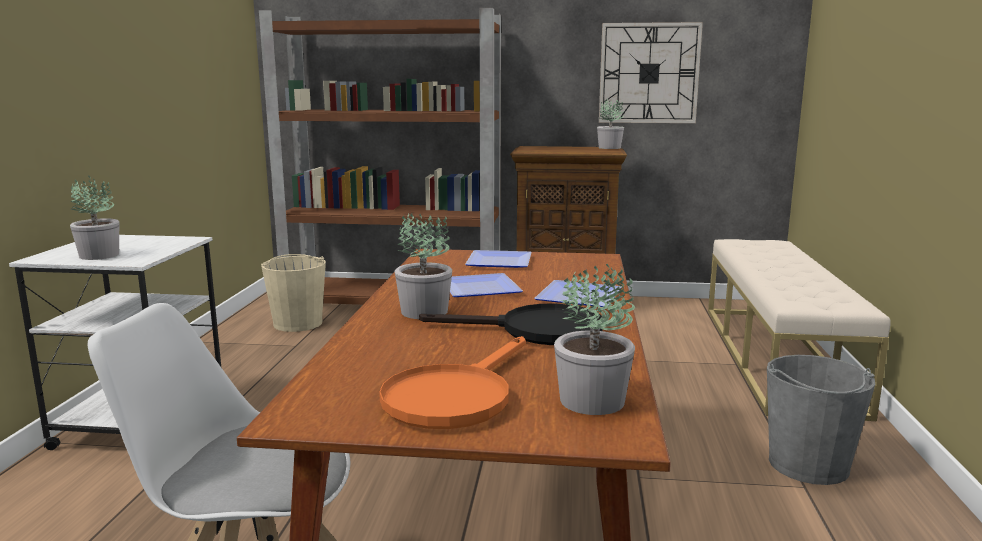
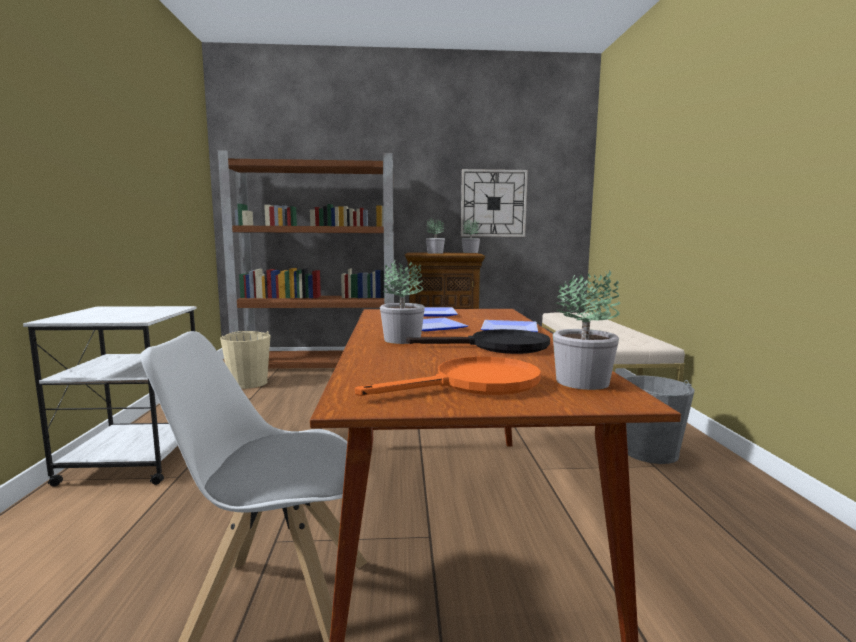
camera: 10 degrees left, 5 degrees down
potted plant [70,175,119,260] -> potted plant moved to [426,218,445,254]
orange frying pan [379,336,526,429] -> orange frying pan turned 135 degrees counterclockwise [355,357,541,396]

